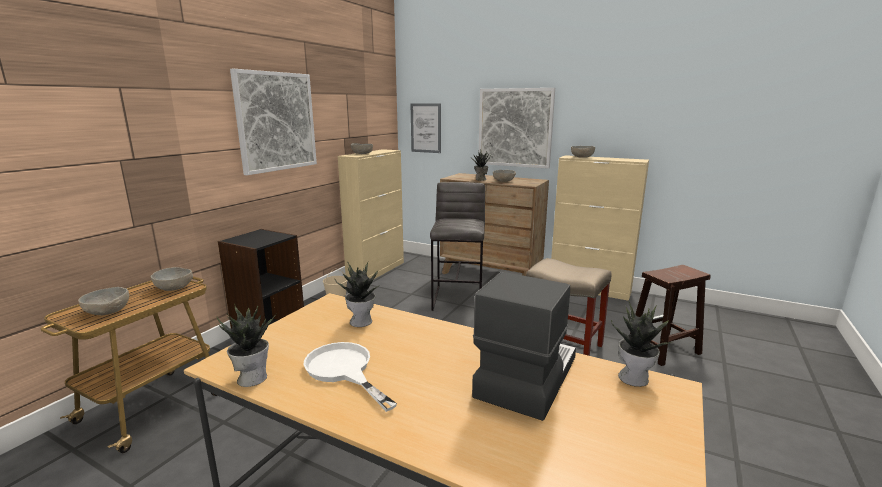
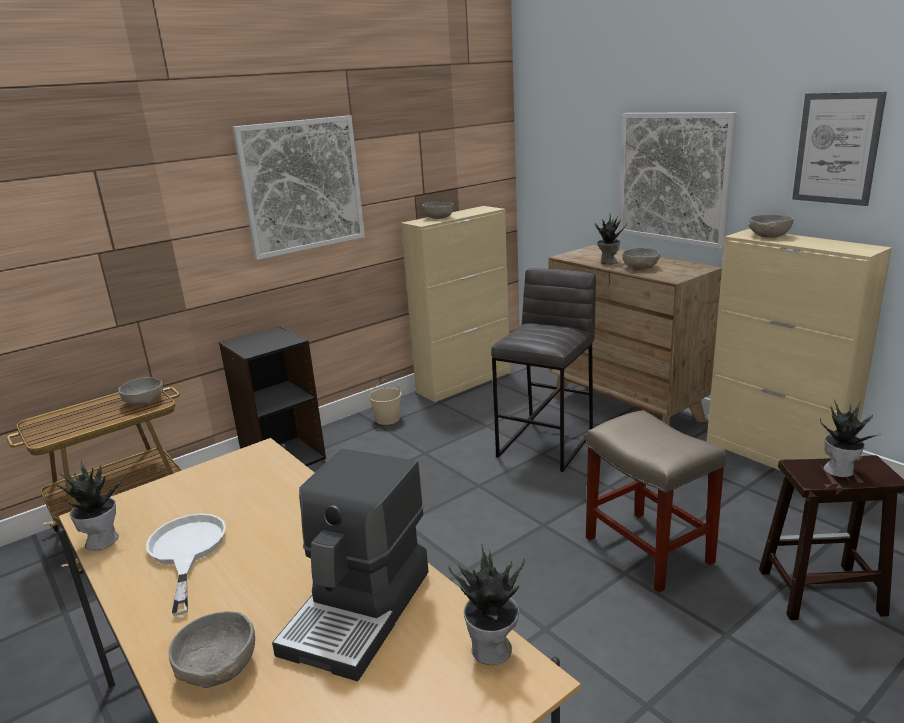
camera: 25 degrees right, 5 degrees up
grey bowl [78,287,129,315] -> grey bowl moved to [168,611,255,688]
potted plant [335,261,380,327] -> potted plant moved to [820,400,880,477]
picture [411,103,441,153] -> picture moved to [792,92,887,206]
coffee machine [472,272,576,421] -> coffee machine turned 150 degrees clockwise [272,449,429,681]

